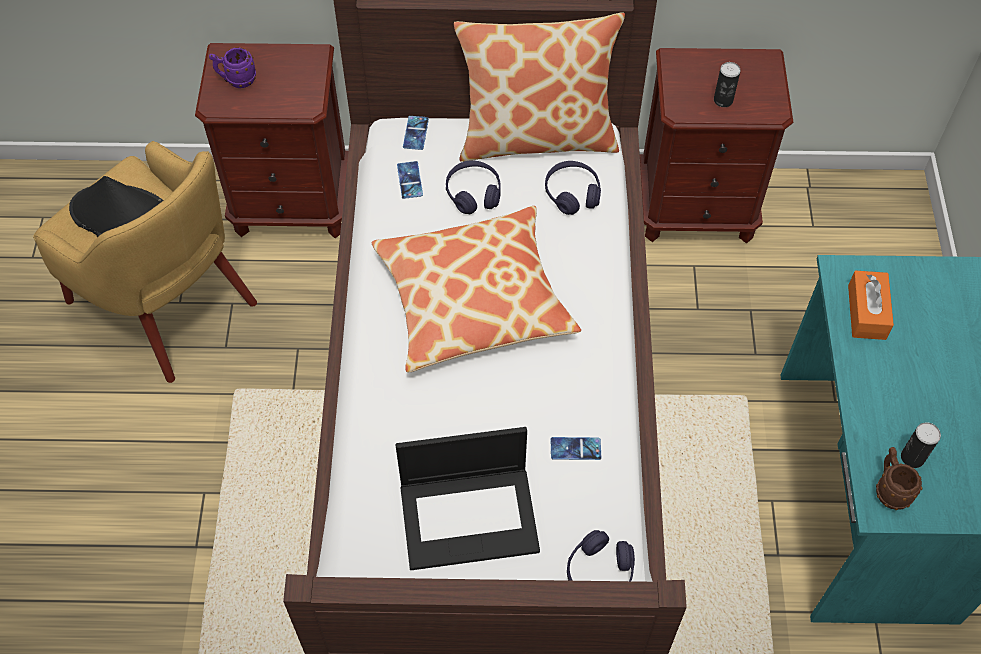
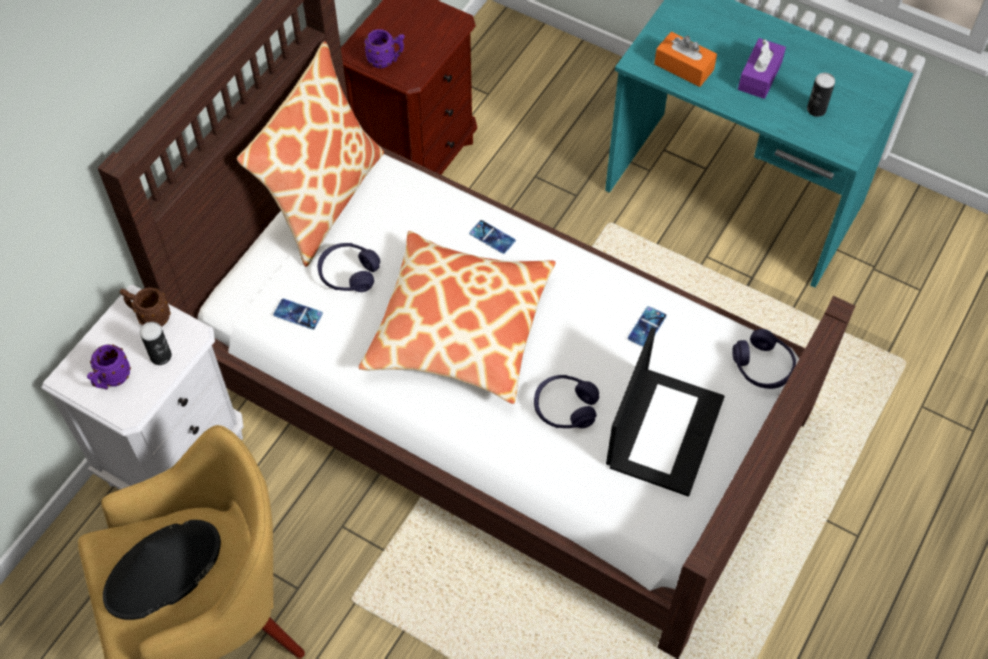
camera: 60 degrees left, 0 degrees up
brown nightstand [195,43,348,238] -> white nightstand [42,284,243,489]
phone [403,116,429,150] -> phone moved to [469,220,516,254]
purple headphones [545,161,601,215] -> purple headphones moved to [534,375,599,428]
can [714,62,741,107] -> can moved to [140,322,172,365]
brown mug [876,447,923,510] -> brown mug moved to [120,287,171,327]
none -> purple mug [364,29,404,68]
none -> purple tissue box [738,38,786,99]

